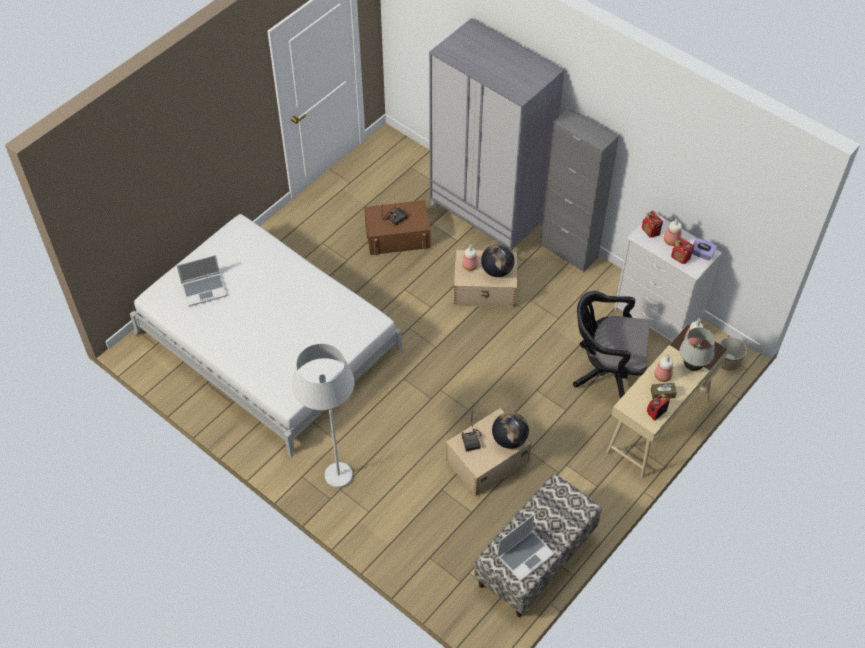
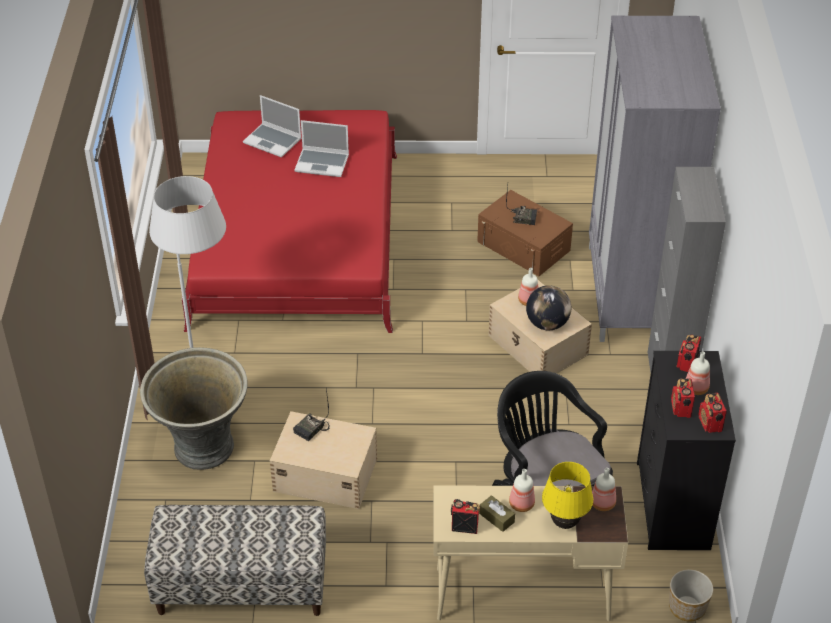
camera: 50 degrees right, 10 degrees down
white bed [130,214,404,457] -> red bed [182,110,397,333]
globe [492,412,529,449] -> none
laptop [497,514,555,581] -> laptop moved to [294,120,349,177]
white dresser [614,214,722,342] -> black dresser [637,351,736,550]
white table lamp [679,327,715,371] -> yellow table lamp [542,462,593,529]
purple tissue box [692,238,717,261] -> radio [698,393,727,433]
none -> grey planter [140,347,248,470]

